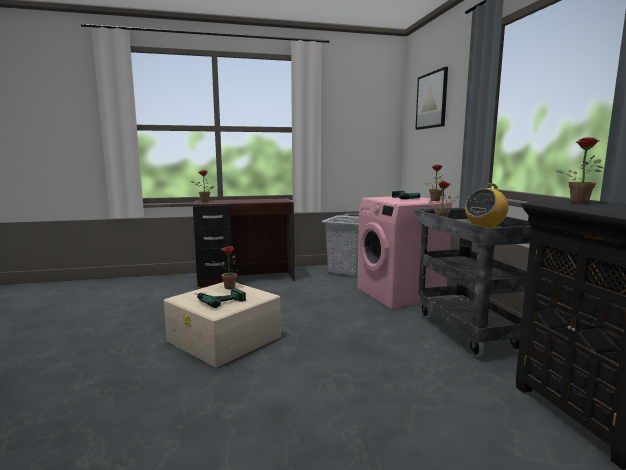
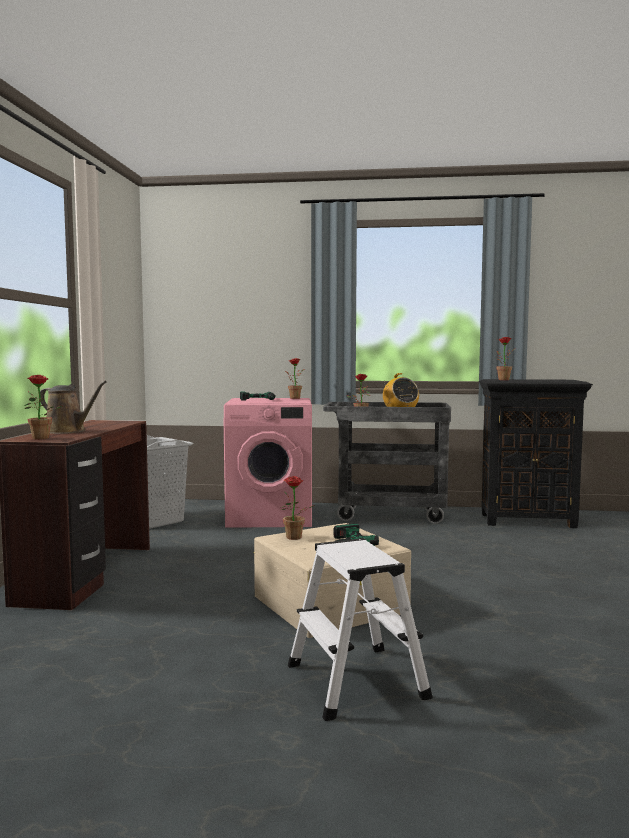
camera: 70 degrees left, 5 degrees down
picture [415,67,448,130] -> none
none -> brown watering can [40,381,107,434]
none -> white step ladder [288,538,433,721]

